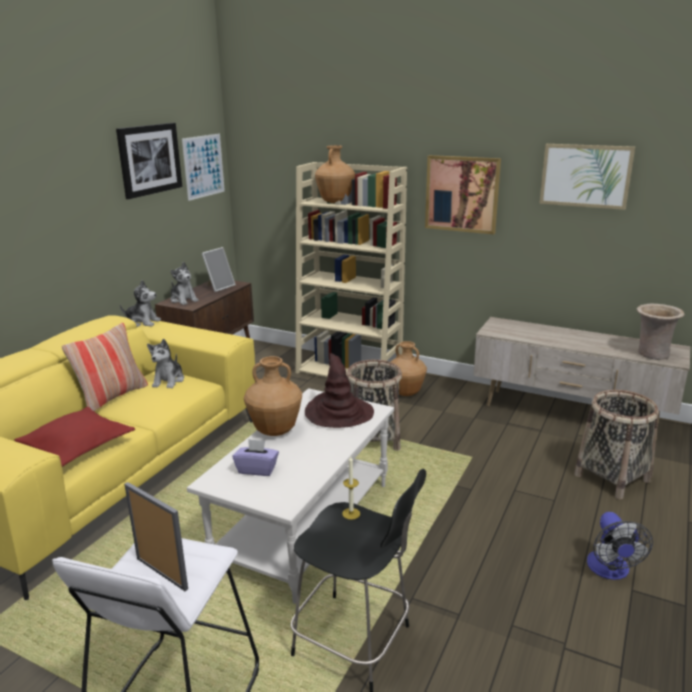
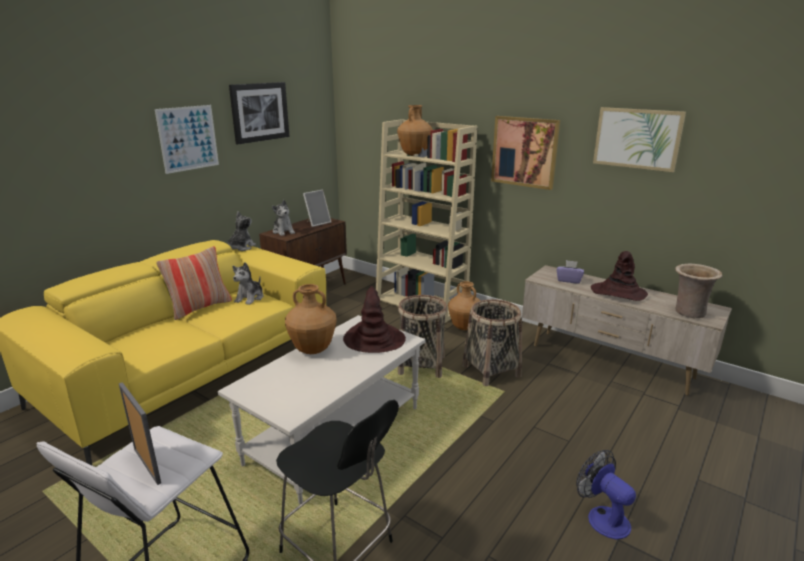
camera: 10 degrees right, 0 degrees up
red pillow [14,407,135,467] -> none
plush toy [120,280,161,327] -> plush toy turned 90 degrees counterclockwise [227,211,256,251]
picture [182,134,225,201] -> picture moved to [155,105,219,174]
purple tissue box [233,439,279,476] -> purple tissue box moved to [557,260,584,284]
candle [342,456,360,520] -> none
basket [574,390,659,499] -> basket moved to [462,299,522,386]
fan [587,512,653,580] -> fan turned 135 degrees clockwise [576,450,636,539]
none -> brown hat [591,251,648,301]

